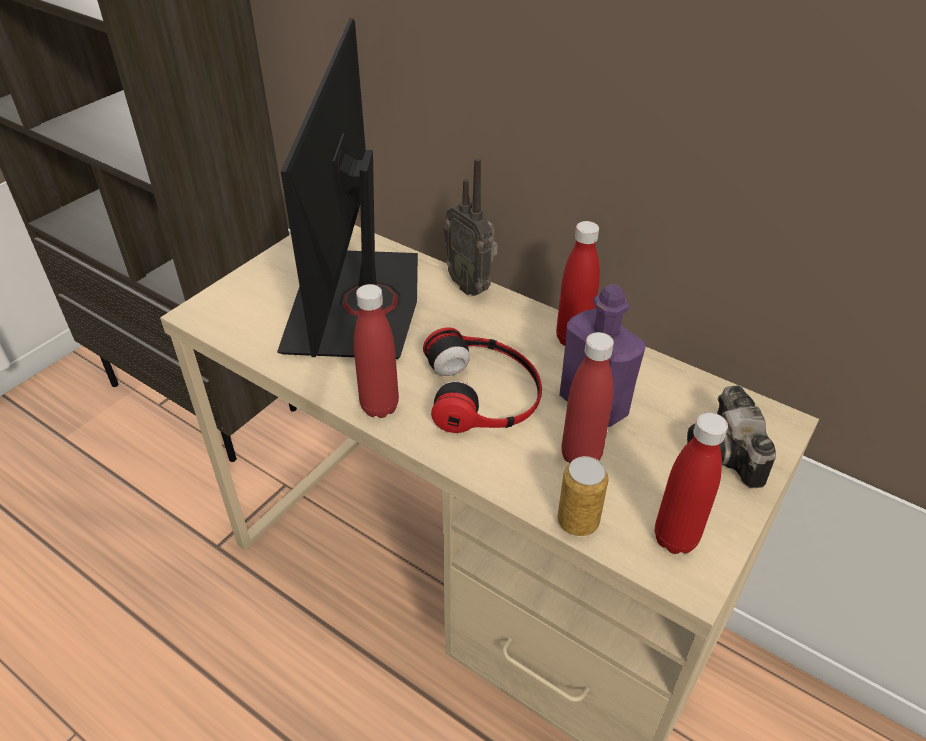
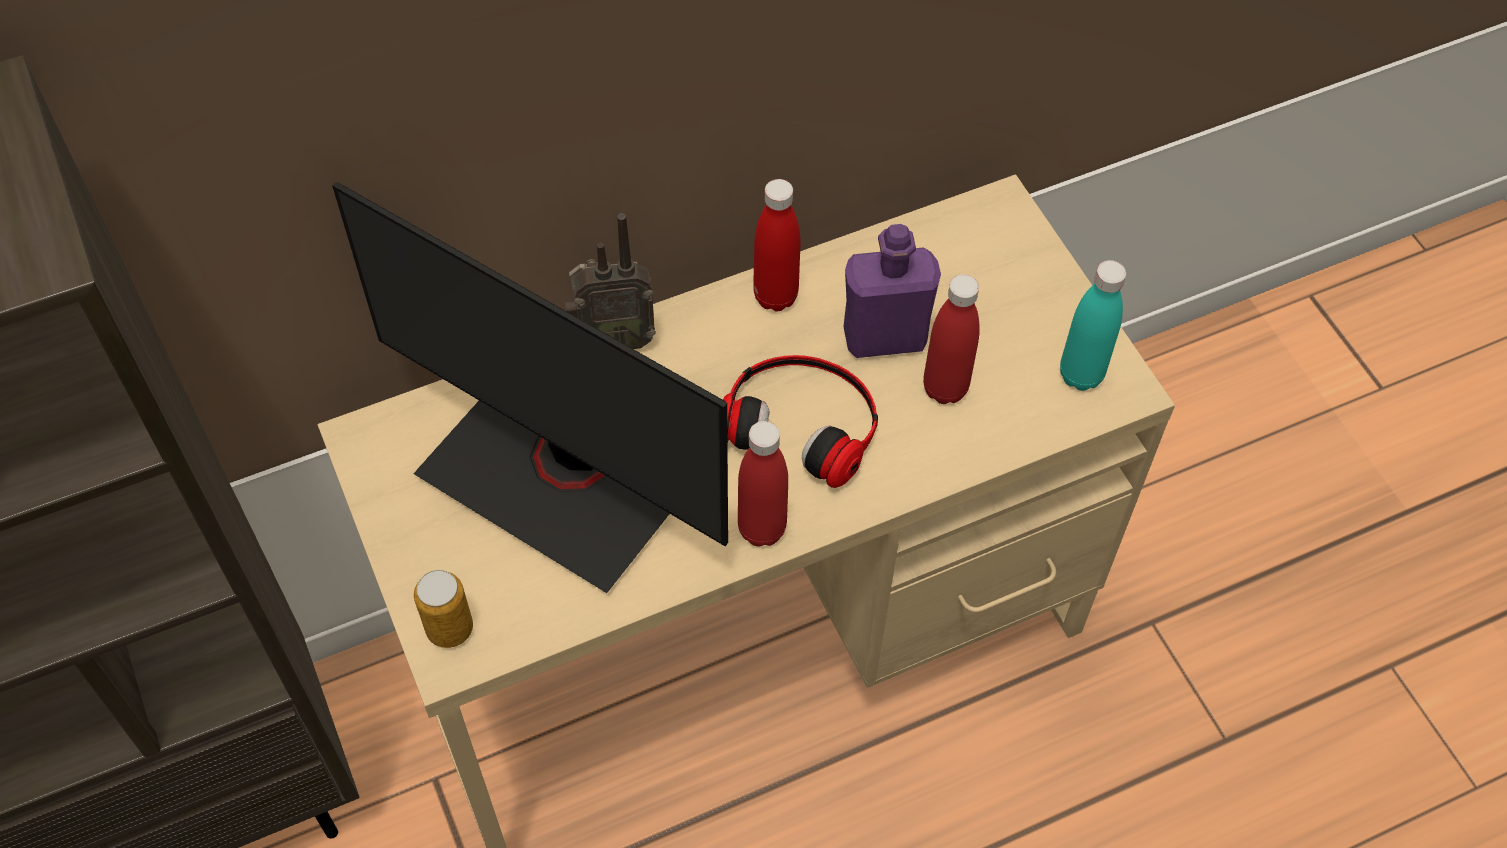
camera: 60 degrees left, 15 degrees up
can [558,456,608,536] -> can moved to [414,570,473,648]
red bottle [655,412,728,554] -> turquoise bottle [1060,260,1126,391]
camera [687,386,776,488] -> none

